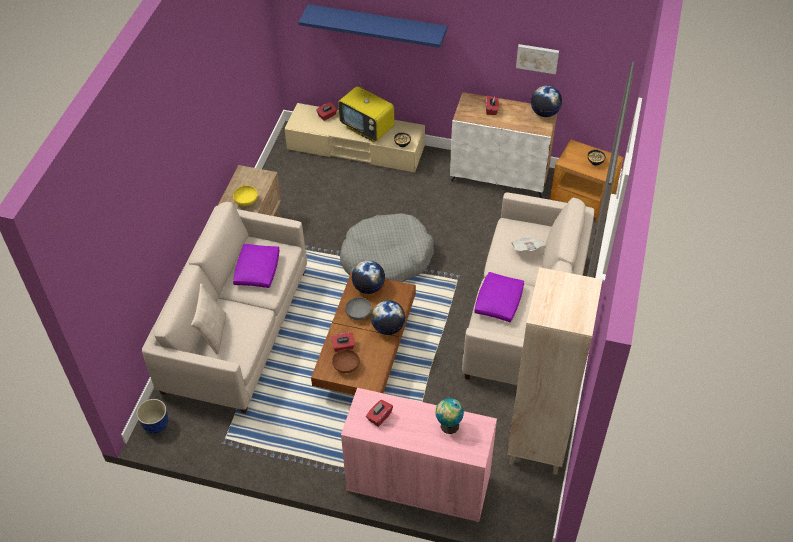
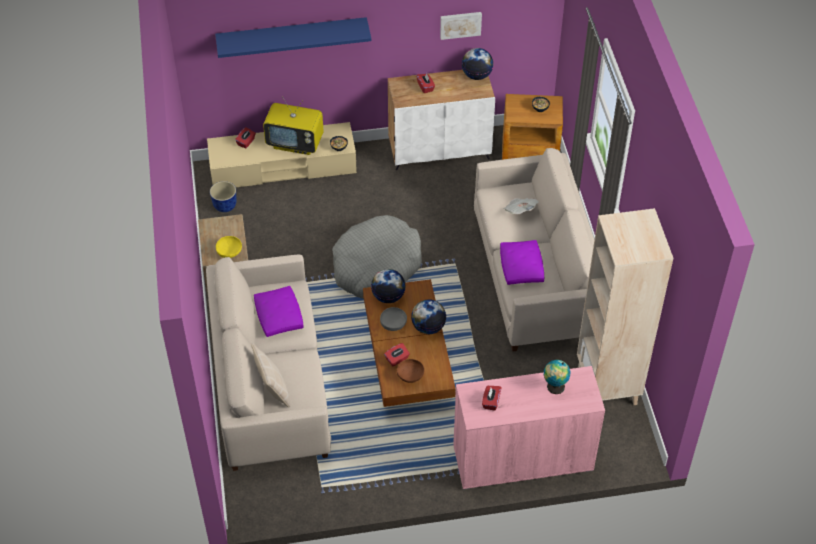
camera: 25 degrees left, 0 degrees up
planter [136,399,168,434] -> planter moved to [210,181,237,212]

